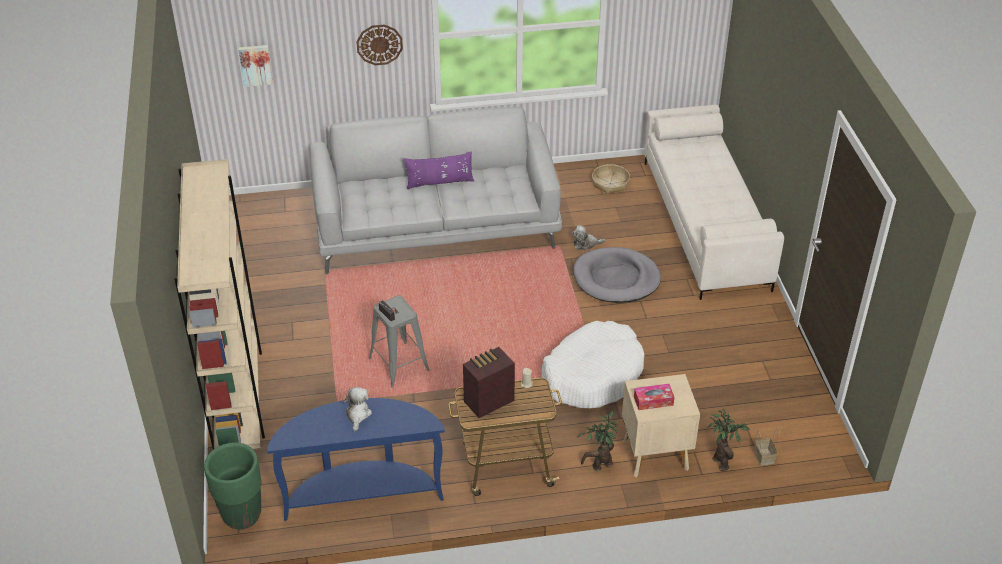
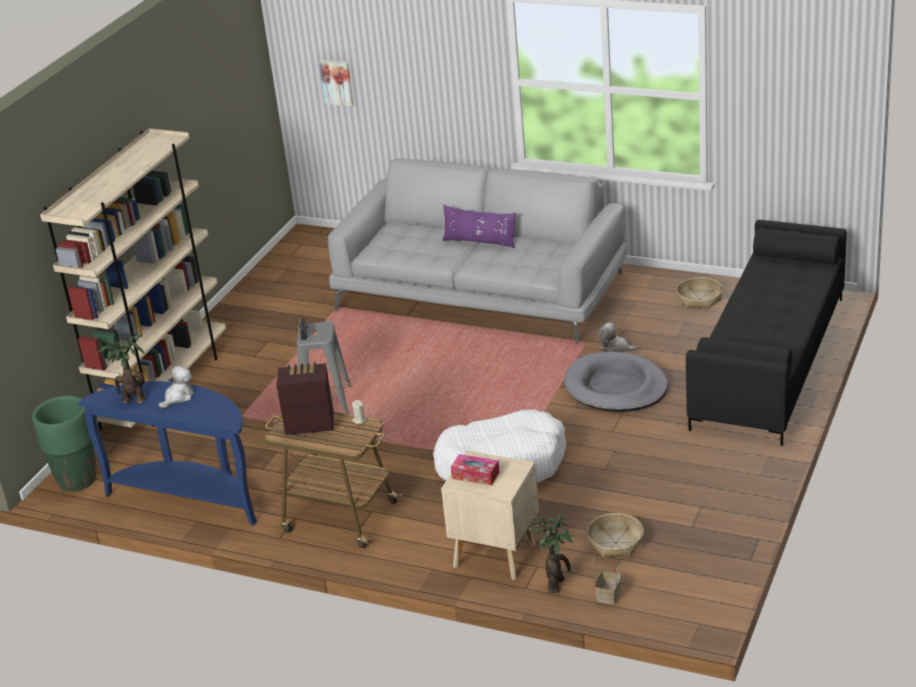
camera: 35 degrees right, 10 degrees down
wall clock [357,25,403,65] -> none
potted plant [576,411,617,471] -> potted plant moved to [97,333,146,403]
white sofa [644,105,784,300] -> black sofa [686,220,847,446]
none -> basket [587,513,644,558]

